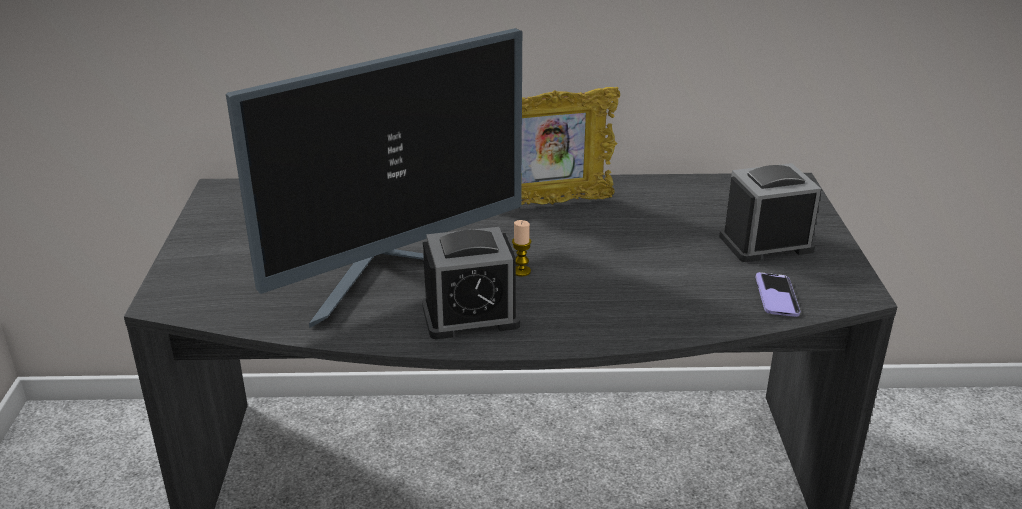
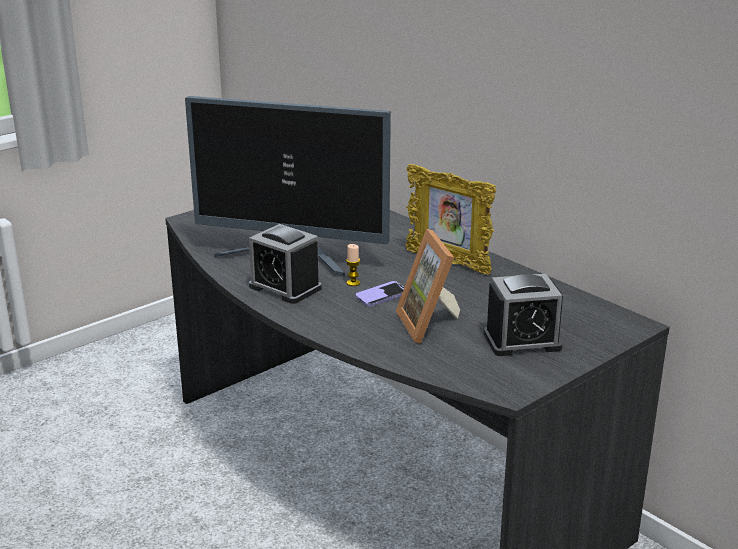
camera: 50 degrees right, 5 degrees down
alarm clock [719,163,821,262] -> alarm clock turned 135 degrees clockwise [484,274,563,356]
phone [755,272,801,317] -> phone moved to [355,281,404,306]
none -> picture frame [396,229,460,343]

